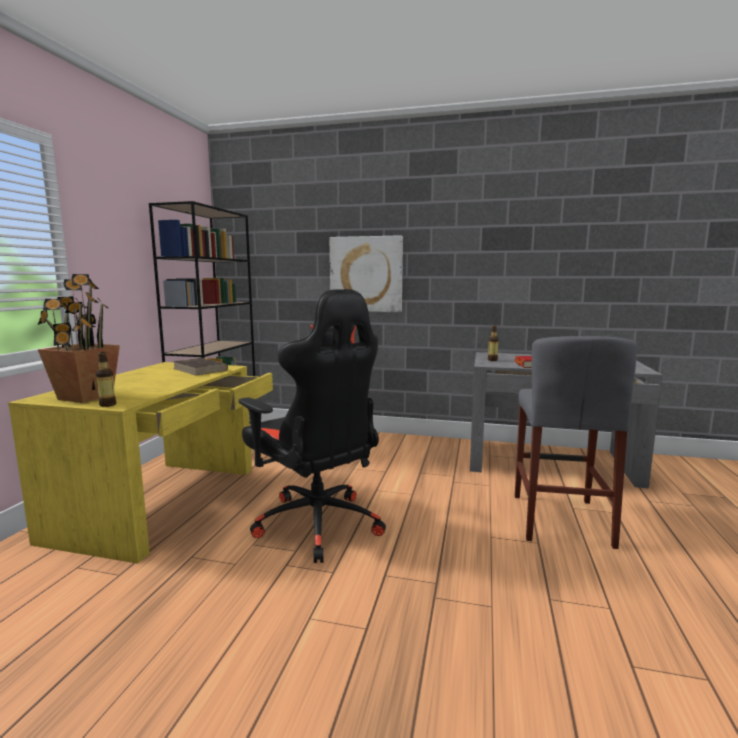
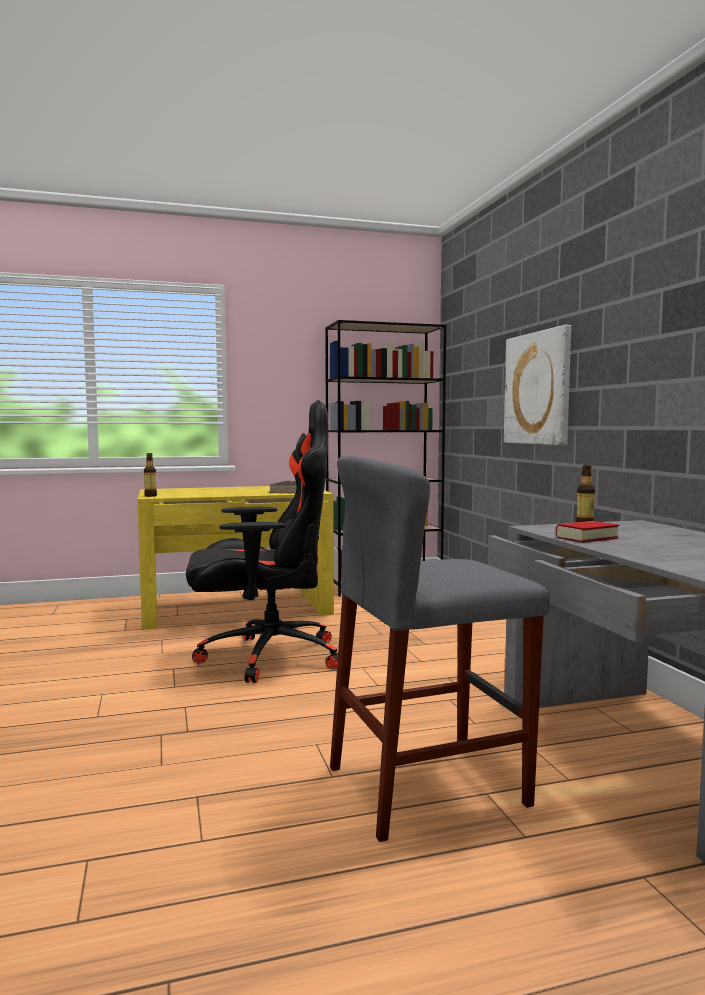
camera: 60 degrees right, 5 degrees down
potted plant [38,274,120,403] -> none
black office chair [239,289,386,563] -> black office chair turned 120 degrees counterclockwise [186,400,338,683]

